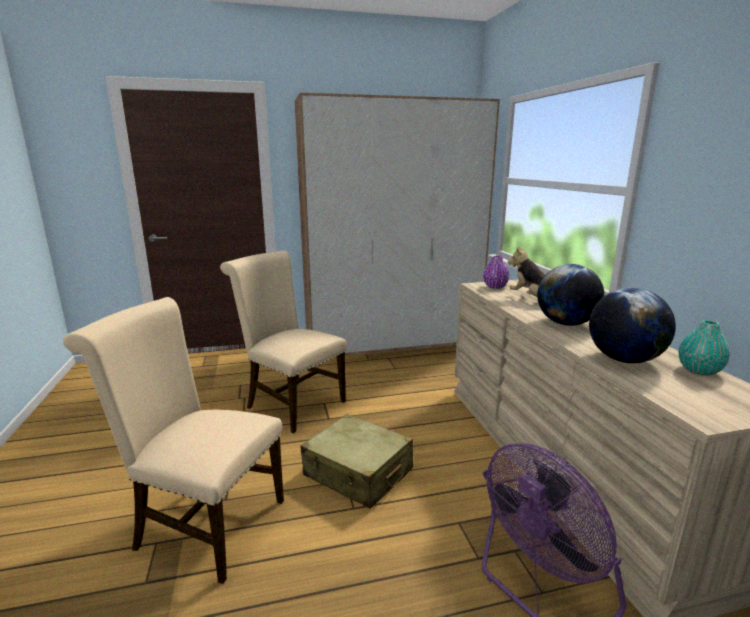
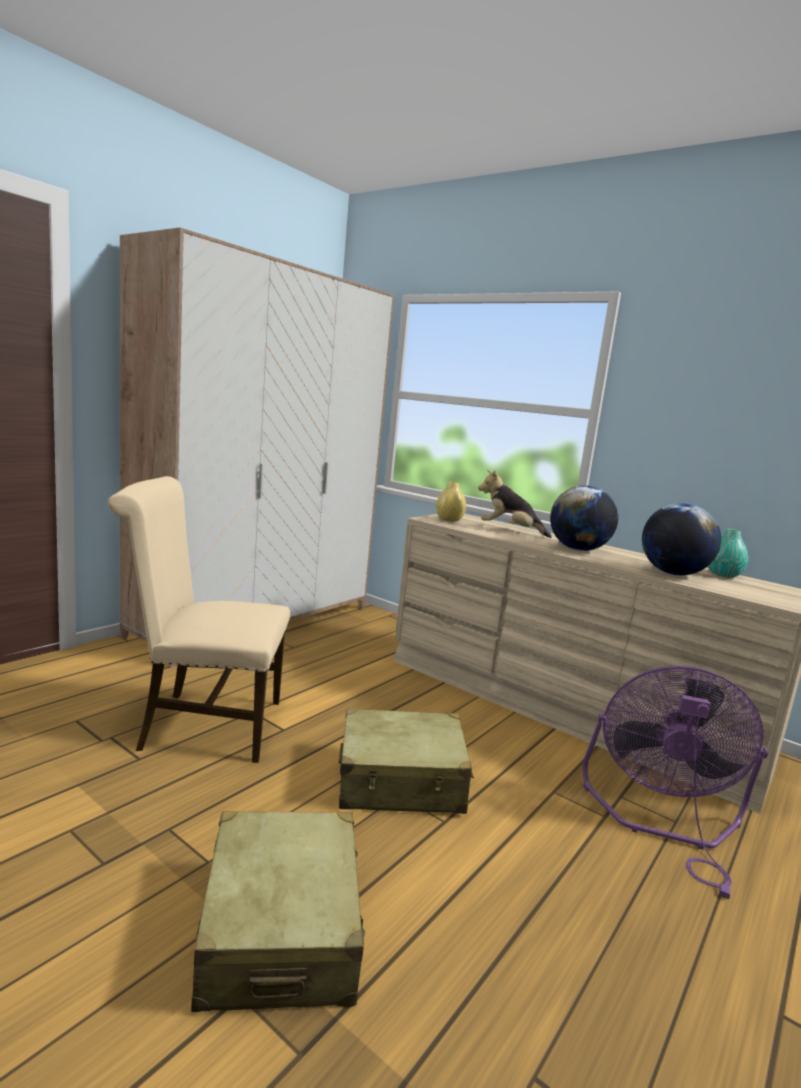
camera: 40 degrees left, 5 degrees down
beige chair [63,297,284,584] -> beige suitcase [191,811,365,1012]
purple vase [483,255,509,289] -> yellow vase [436,482,466,522]

